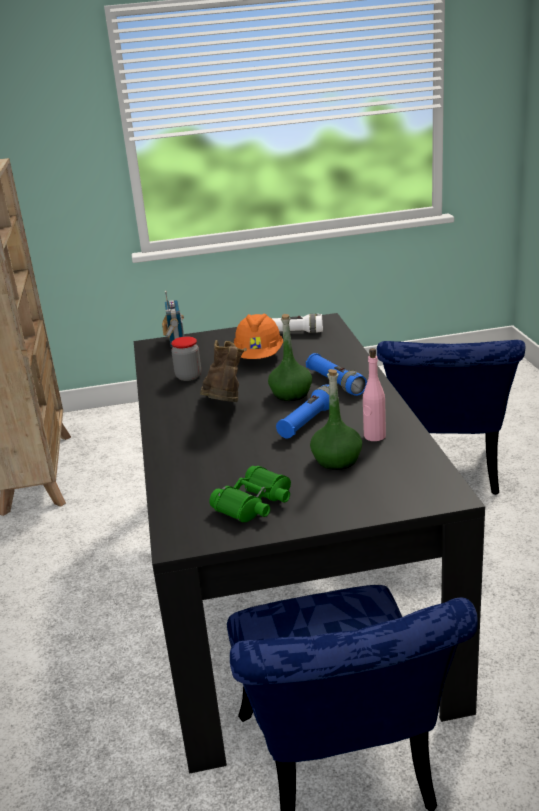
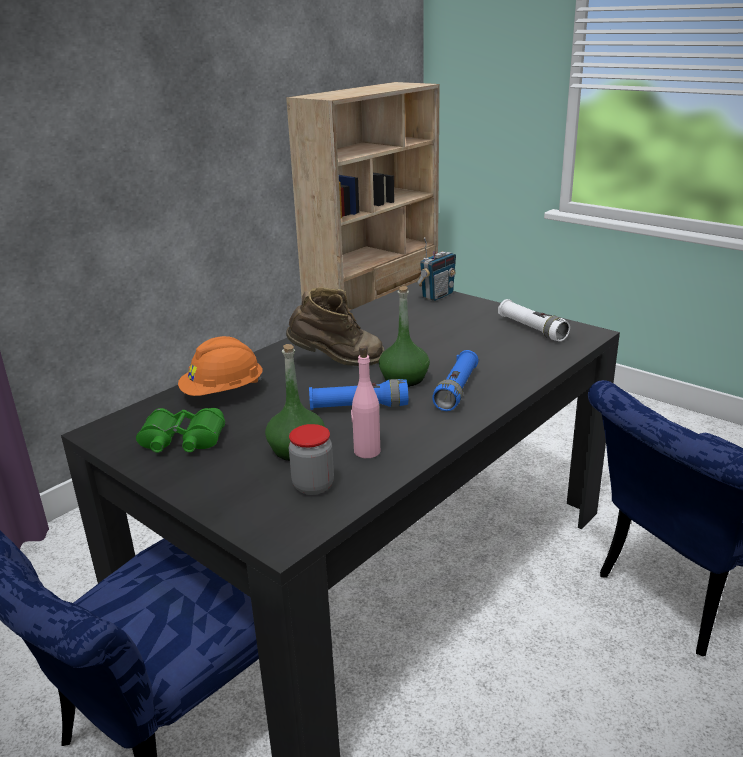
camera: 50 degrees right, 0 degrees up
jar [171,336,201,381] -> jar moved to [289,424,334,495]
brown boot [200,340,247,402] -> brown boot turned 45 degrees clockwise [286,287,384,366]
orange hard hat [234,313,283,359] -> orange hard hat moved to [178,336,263,396]

